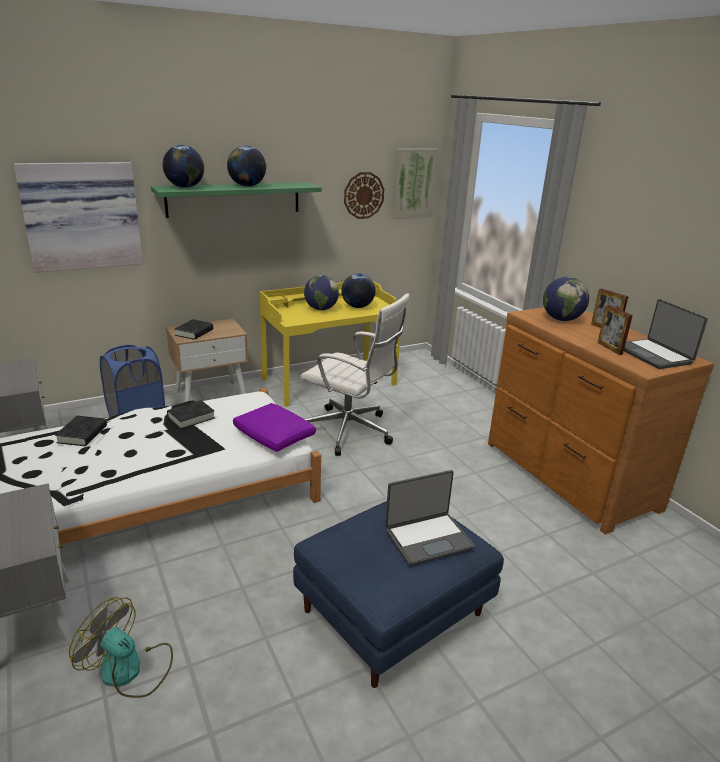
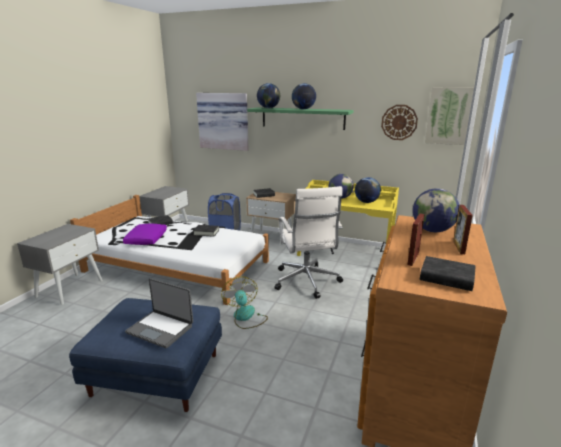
camera: 50 degrees right, 5 degrees down
fan [69,597,173,698] -> fan moved to [221,276,268,329]
purple pillow [233,403,316,452] -> purple pillow moved to [123,224,167,245]
laptop [624,299,708,369] -> black book [420,256,476,291]

